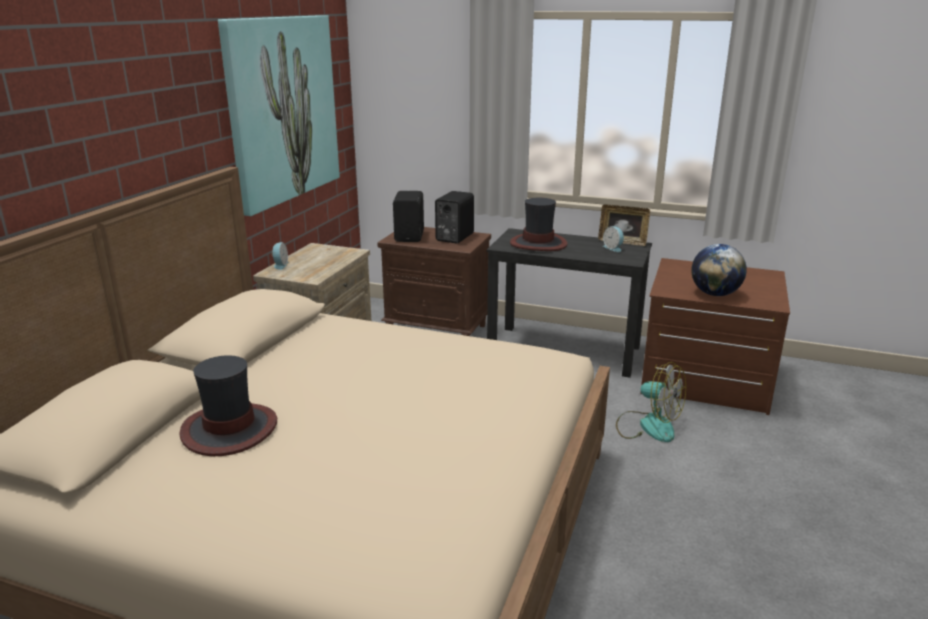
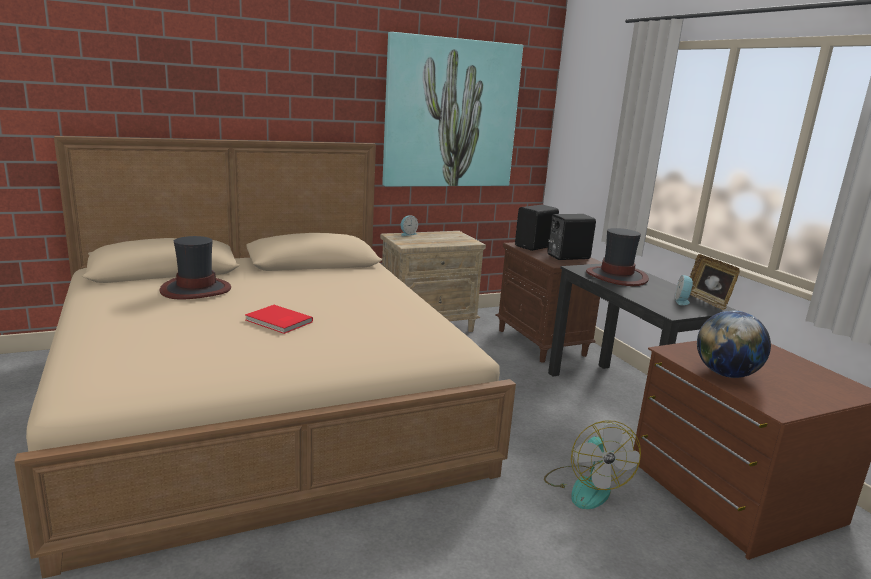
camera: 45 degrees right, 5 degrees down
none -> red book [245,305,313,334]

